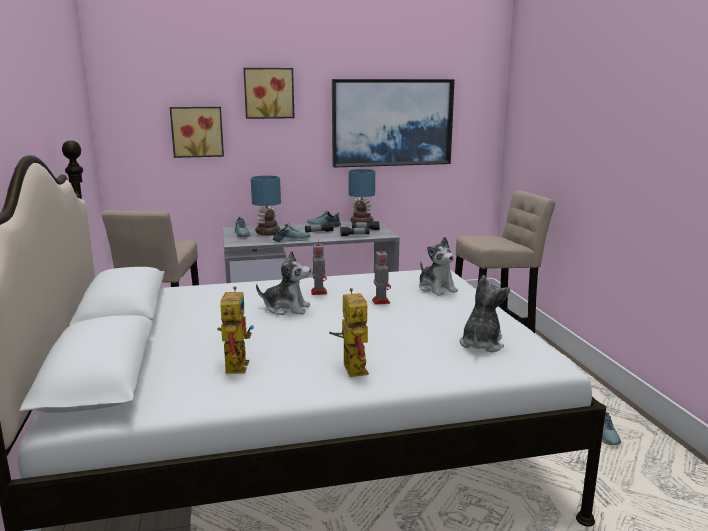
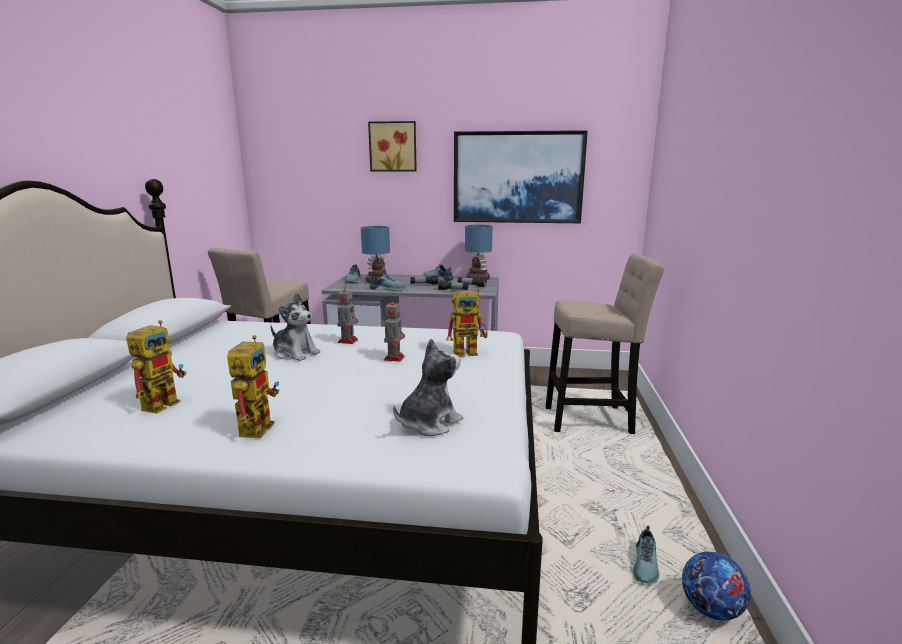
camera: 20 degrees right, 0 degrees up
picture [170,107,224,158] -> none
plush toy [419,237,458,296] -> toy robot [446,288,488,357]
none -> football [682,552,751,620]

